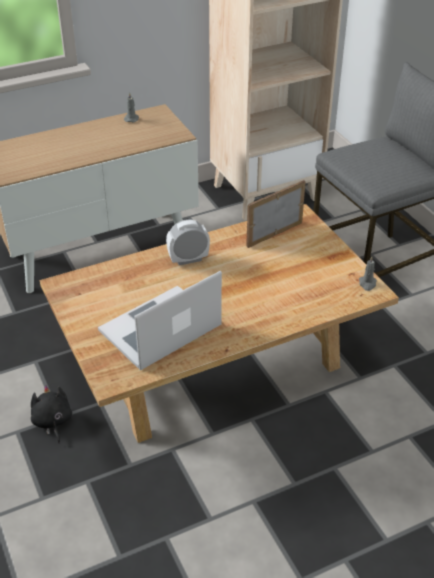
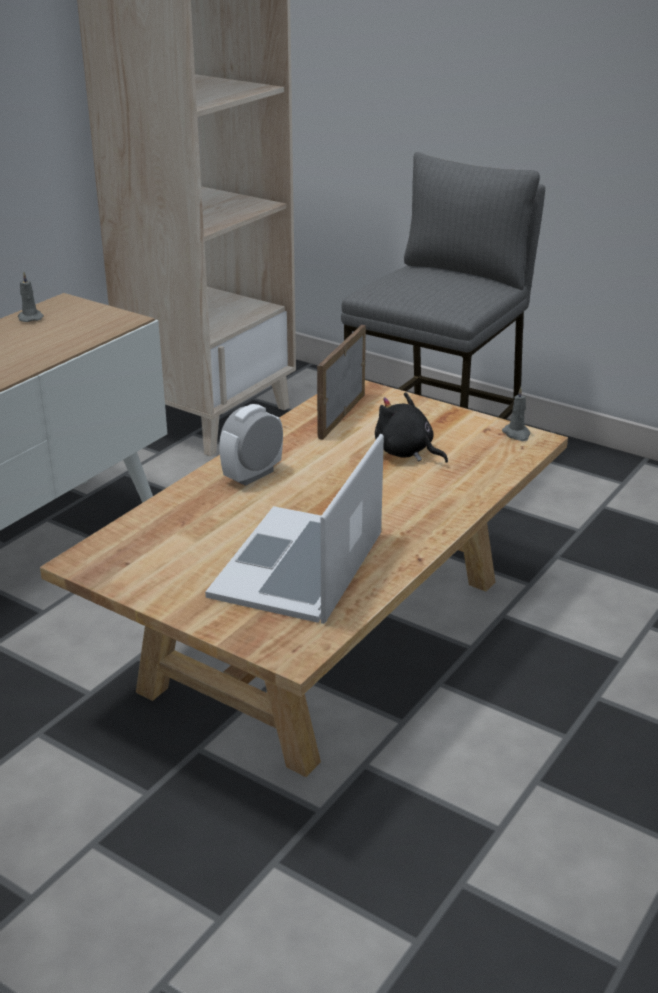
camera: 30 degrees left, 10 degrees down
black plush toy [31,385,72,444] -> black plush toy moved to [375,392,448,463]

